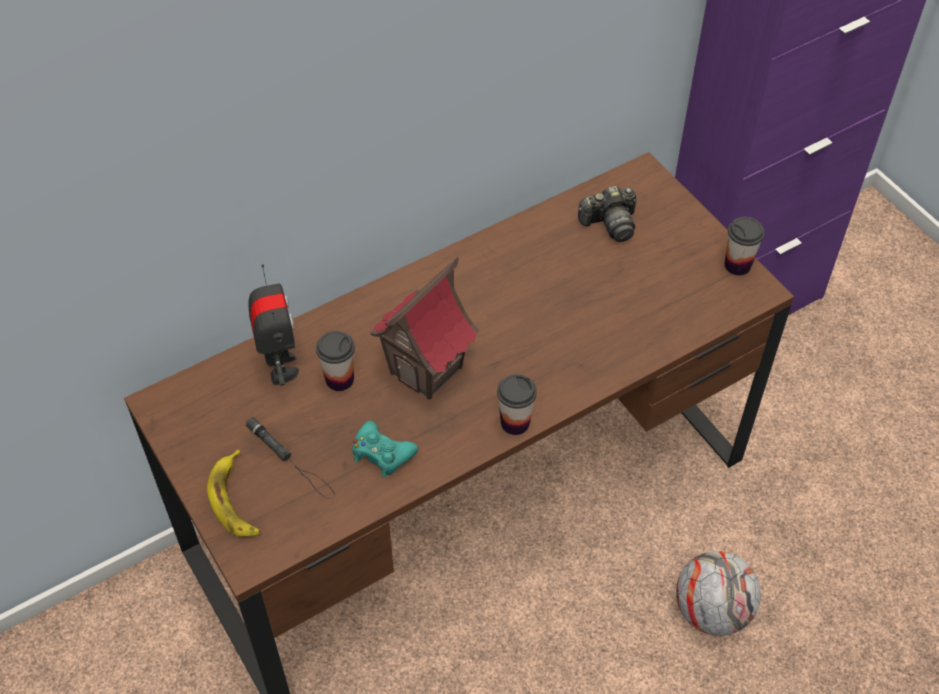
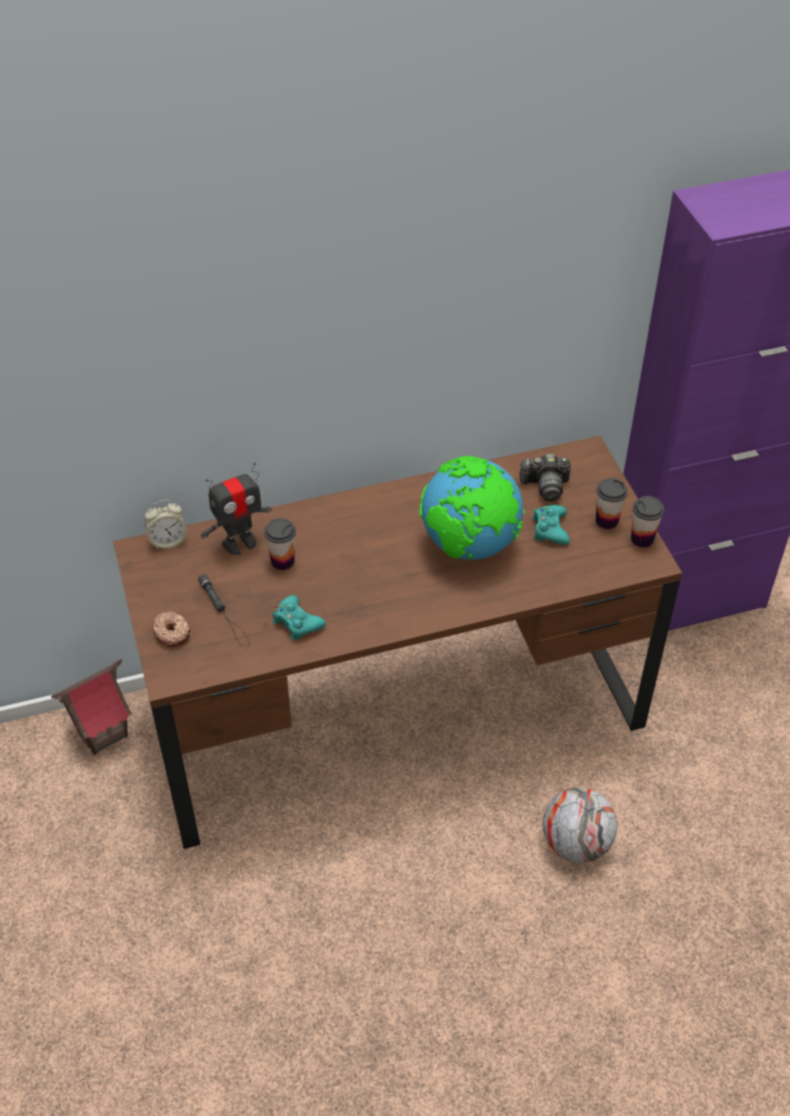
camera: 15 degrees right, 5 degrees down
banana [207,450,260,536] -> donut [153,611,191,647]
toy robot [248,264,299,386] -> toy robot turned 60 degrees clockwise [201,463,272,555]
toy house [370,257,479,400] -> toy house moved to [51,659,132,755]
cup [497,374,537,435] -> cup moved to [596,478,628,529]
none -> alarm clock [145,500,187,549]
none -> globe [419,456,525,560]
none -> turquoise game controller [532,505,570,545]

